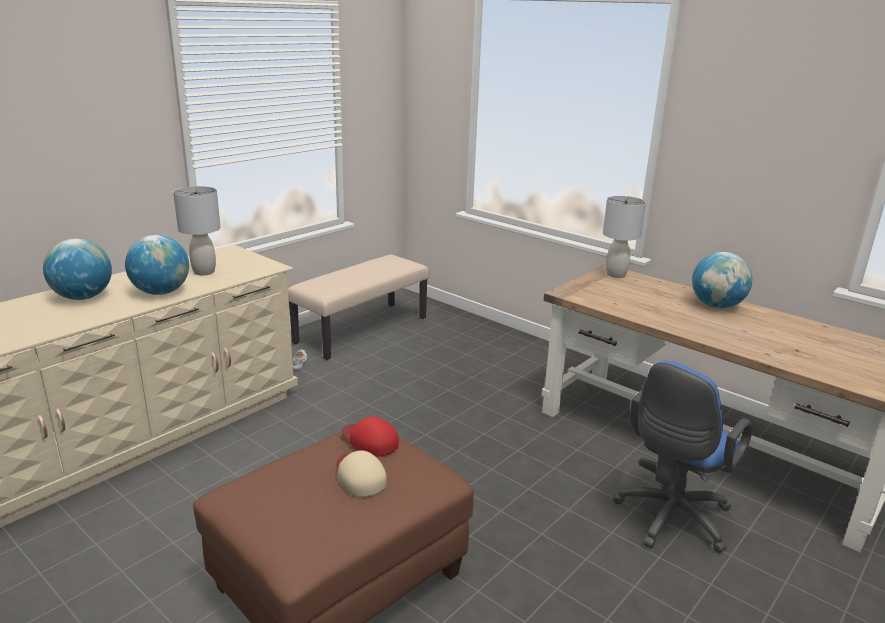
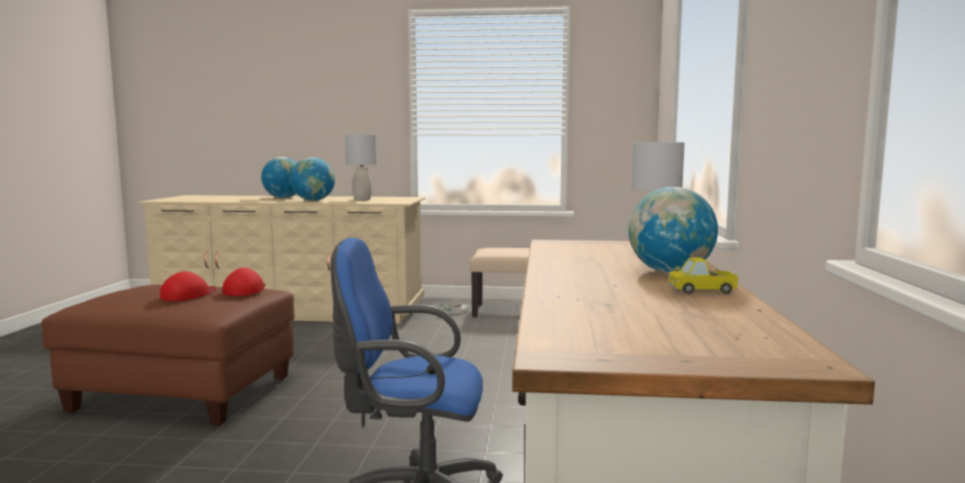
camera: 55 degrees right, 15 degrees down
beige cap [336,450,387,497] -> red cap [160,271,217,301]
none -> toy truck [668,257,739,294]

